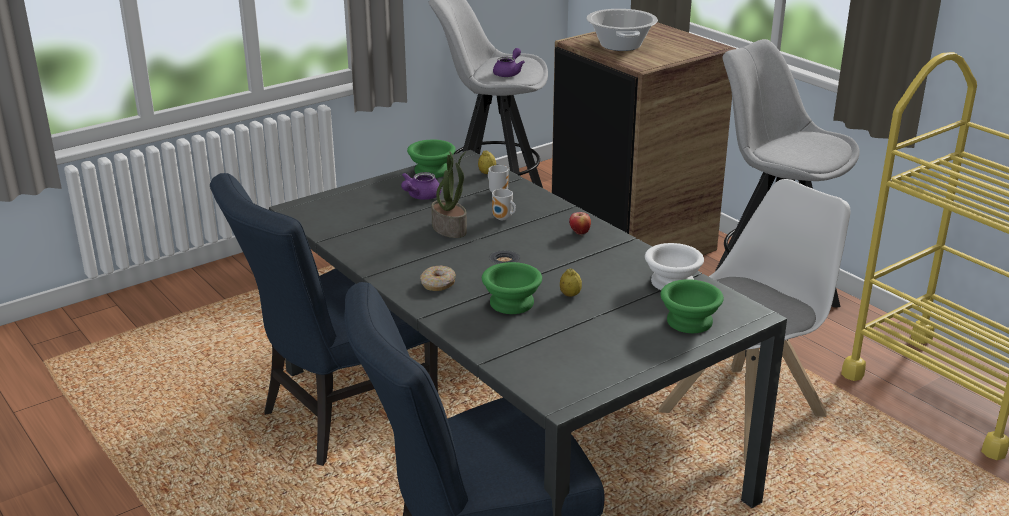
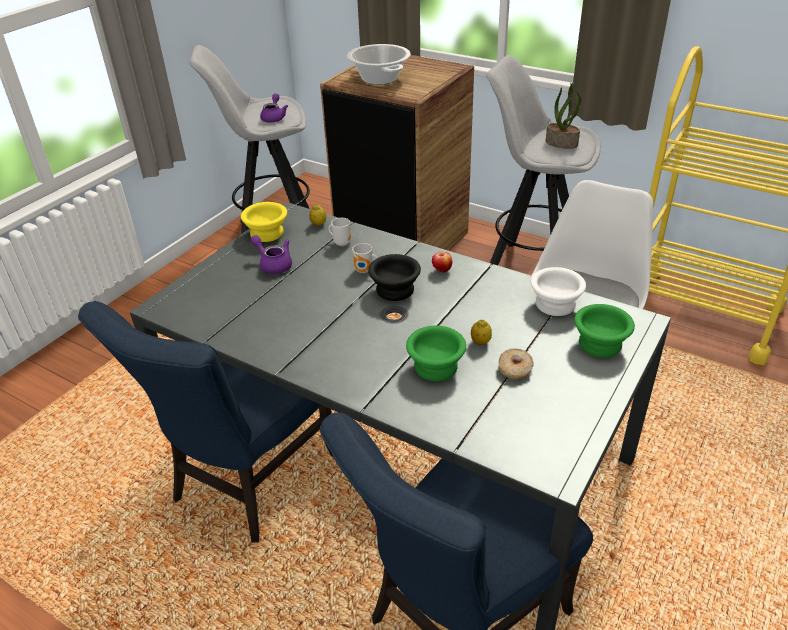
camera: 20 degrees left, 10 degrees up
purple teapot [401,172,441,200] -> purple teapot turned 120 degrees clockwise [250,235,292,274]
green bowl [407,139,456,178] -> yellow bowl [241,202,287,242]
donut [420,266,456,291] -> donut moved to [499,348,533,379]
potted plant [431,151,467,238] -> potted plant moved to [546,82,582,149]
none -> black bowl [368,254,421,301]

